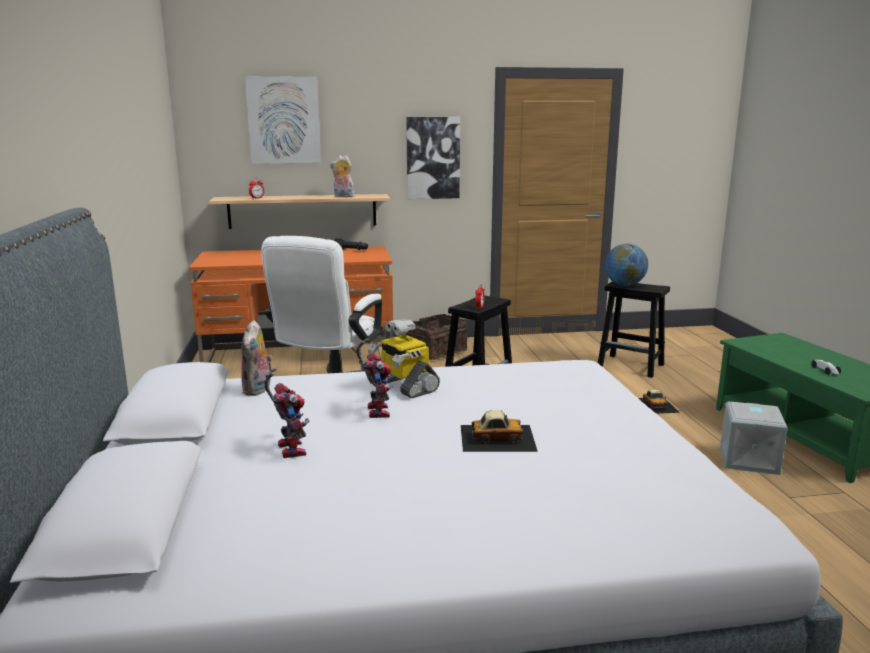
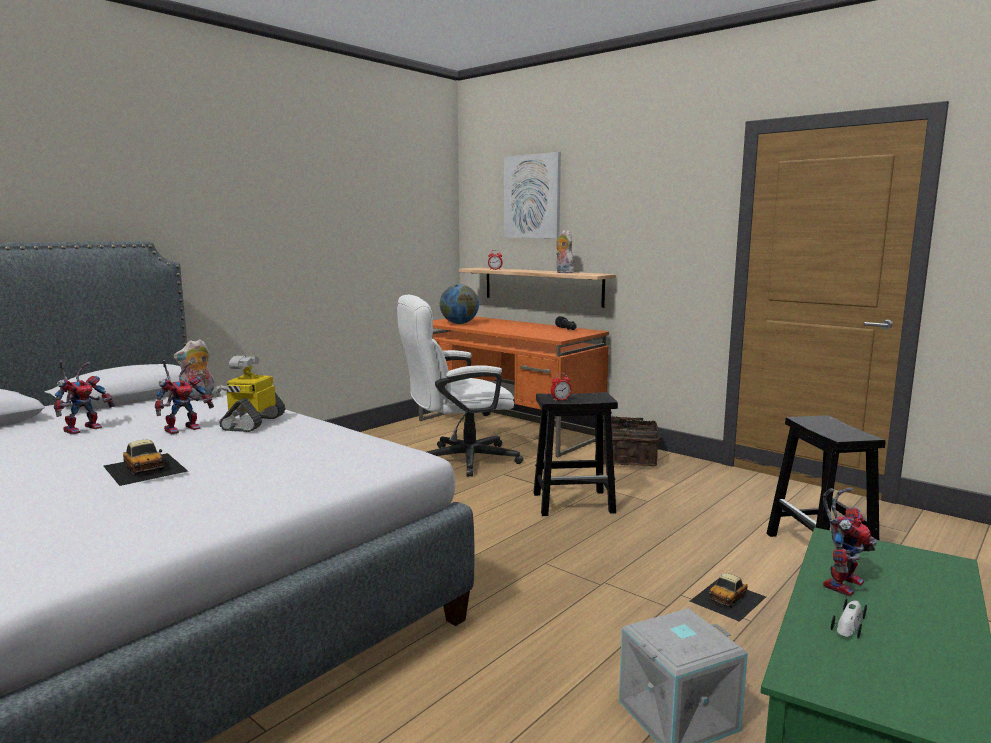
camera: 50 degrees right, 5 degrees down
picture [406,117,460,199] -> none
globe [605,244,648,286] -> globe moved to [440,284,479,324]
none -> toy robot [823,488,877,597]

